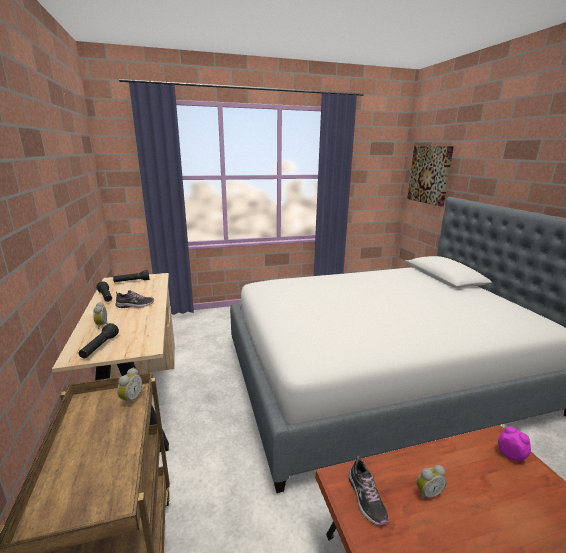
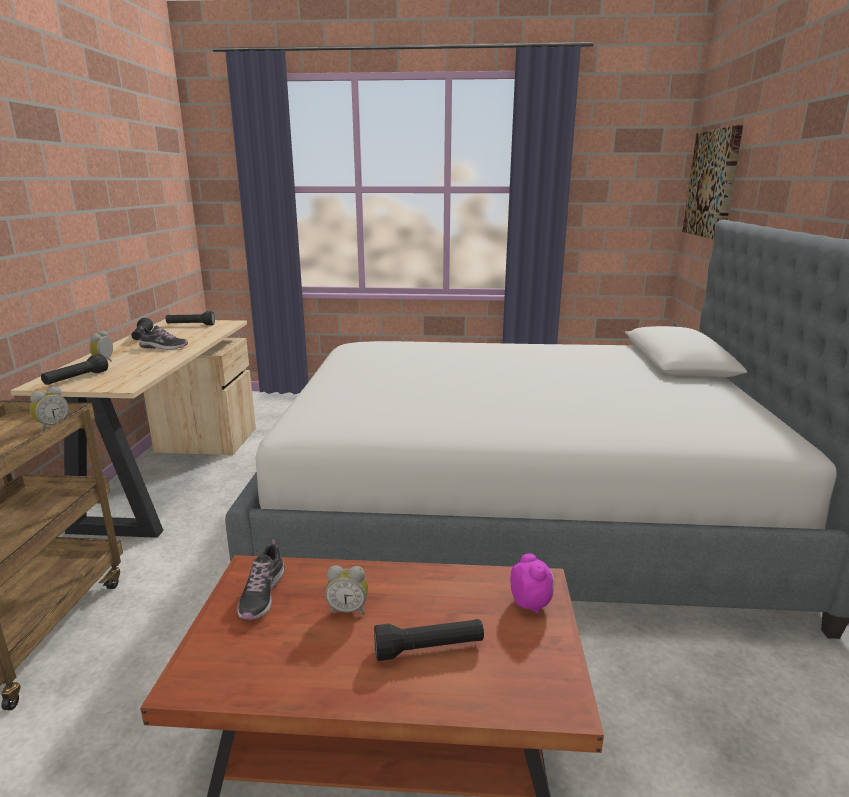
camera: 20 degrees right, 0 degrees up
none -> black flashlight [374,619,484,661]

